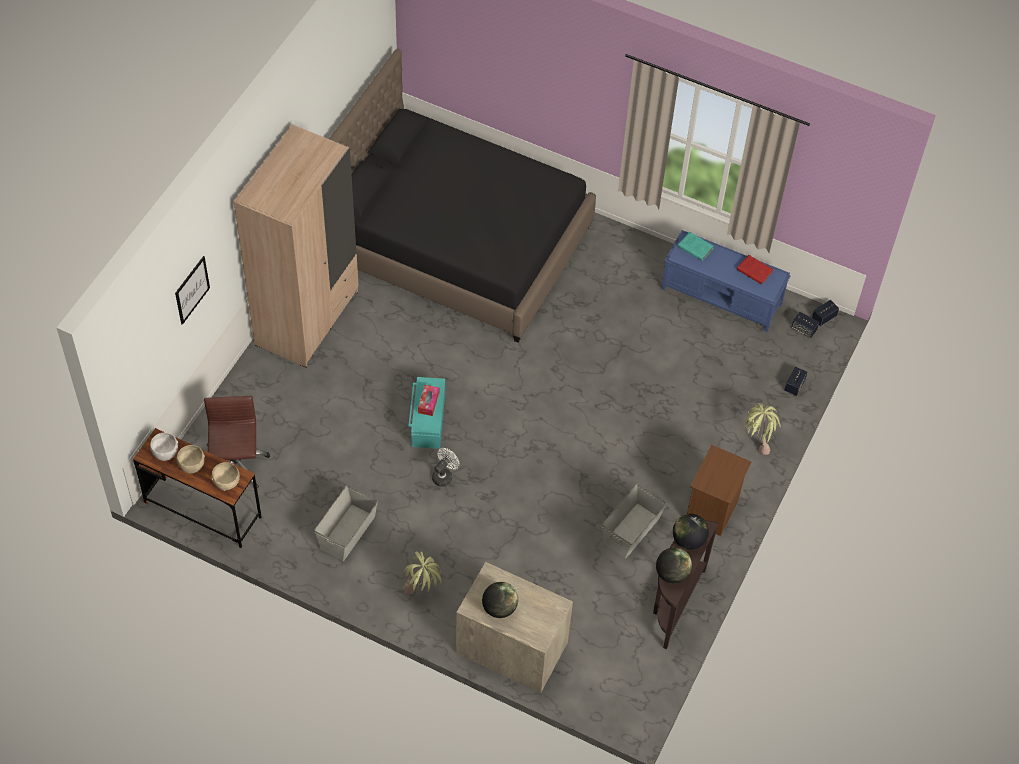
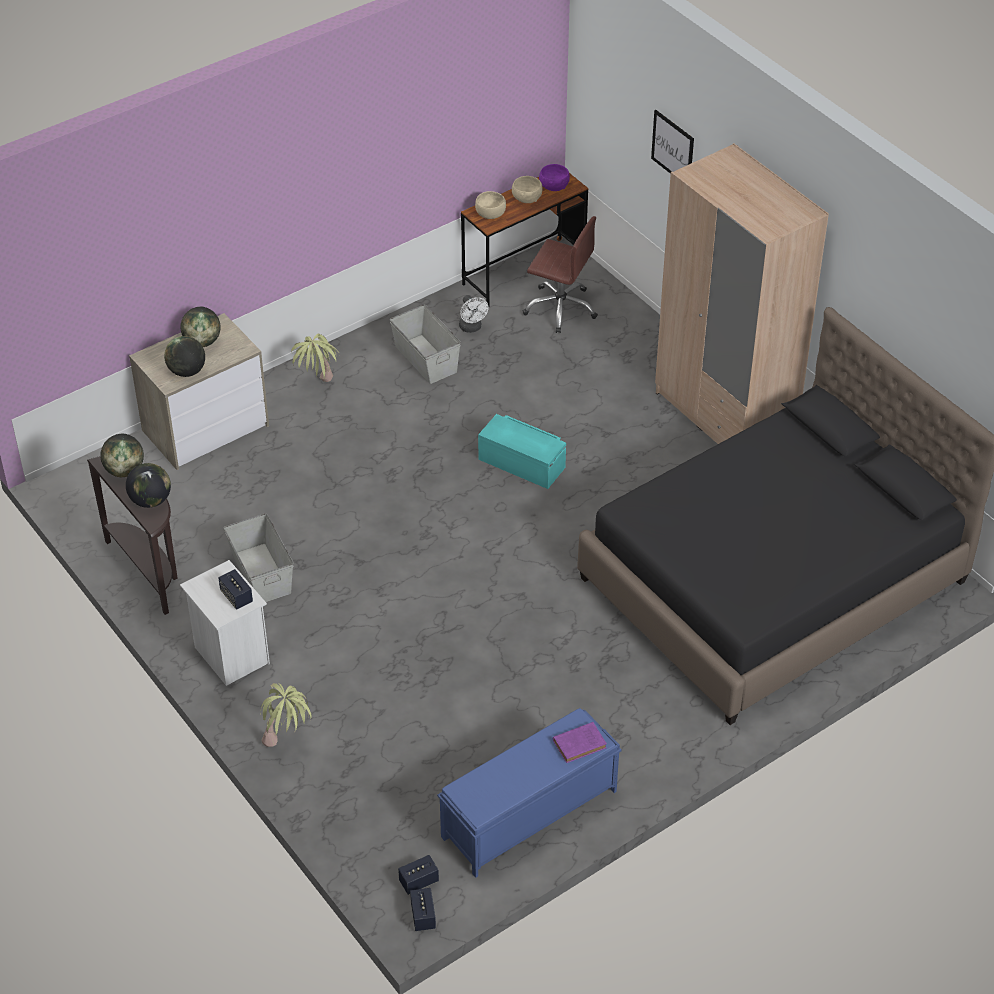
camera: 120 degrees right, 10 degrees down
white bowl [150,433,178,461] -> purple bowl [539,164,570,191]
tissue box [418,385,439,416] -> none
white fan [432,448,459,487] -> white fan moved to [459,295,489,333]
turquoise book [678,232,714,261] -> purple book [553,722,607,763]
brown nightstand [687,445,751,536] -> white nightstand [180,560,270,686]
red book [737,255,773,285] -> none
speaker [784,367,807,396] -> speaker moved to [218,569,253,609]
none -> globe [164,336,205,377]

